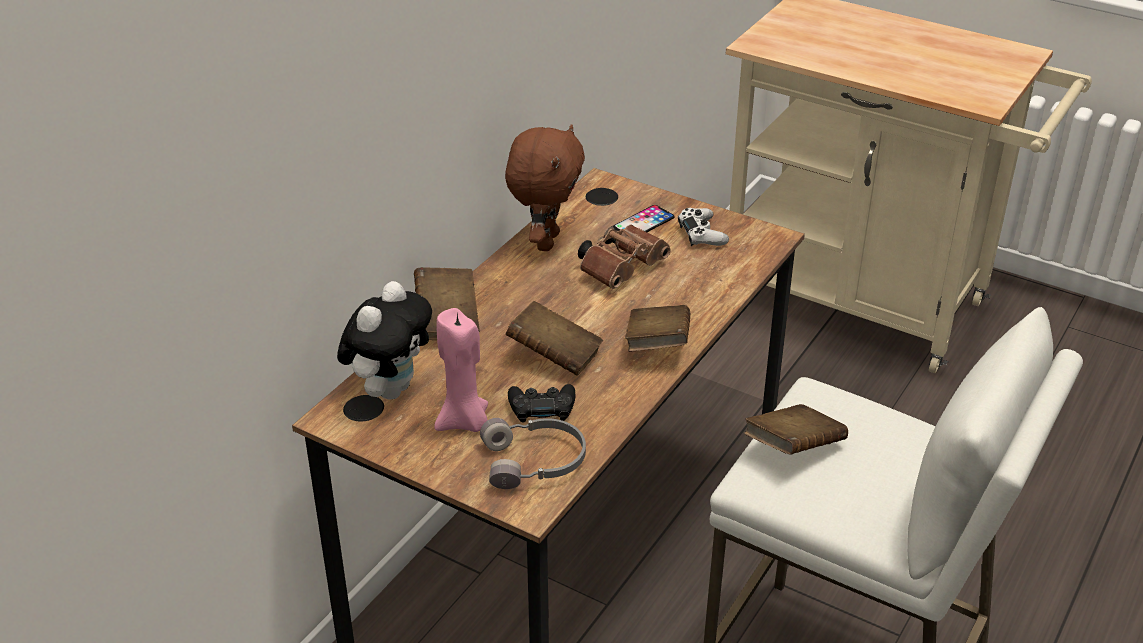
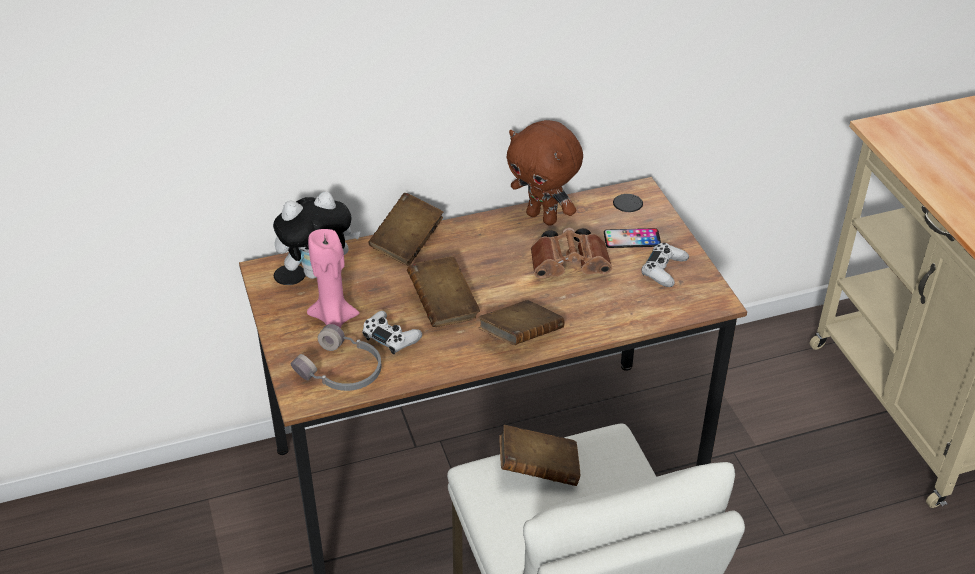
camera: 40 degrees right, 5 degrees up
brown plush toy [505,124,585,251] -> brown plush toy turned 75 degrees clockwise [507,120,583,226]
black game controller [508,384,576,422] -> white game controller [362,311,422,354]

